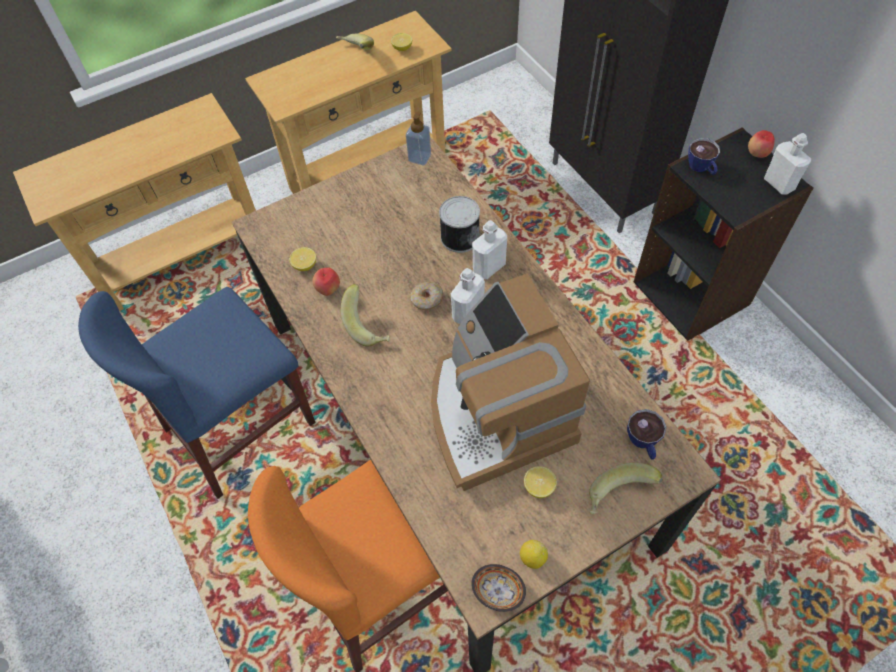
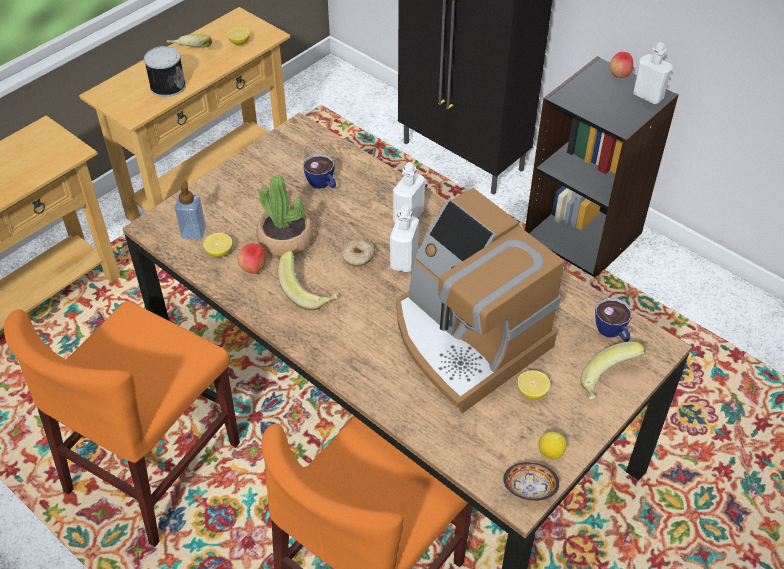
camera: 20 degrees left, 10 degrees down
blue chair [78,287,315,499] -> orange chair [4,301,240,547]
soap dispenser [406,111,431,165] -> soap dispenser moved to [175,181,206,240]
can [439,196,480,253] -> can moved to [144,46,186,97]
cup [688,138,720,175] -> cup moved to [303,154,336,189]
none -> potted plant [256,175,314,257]

